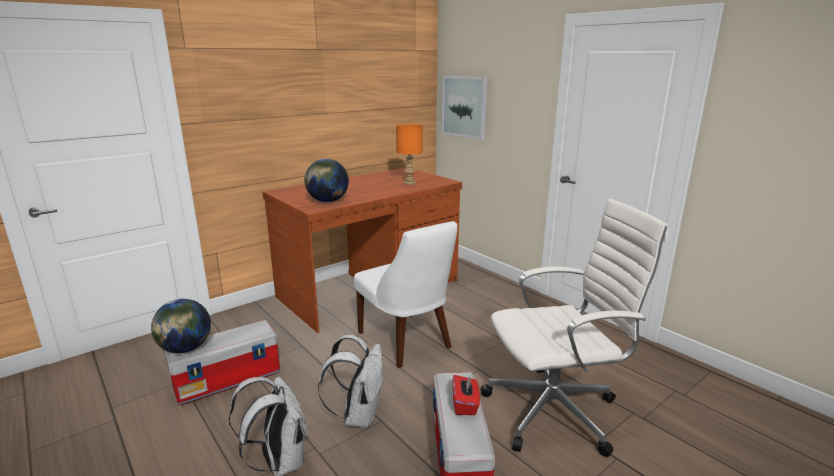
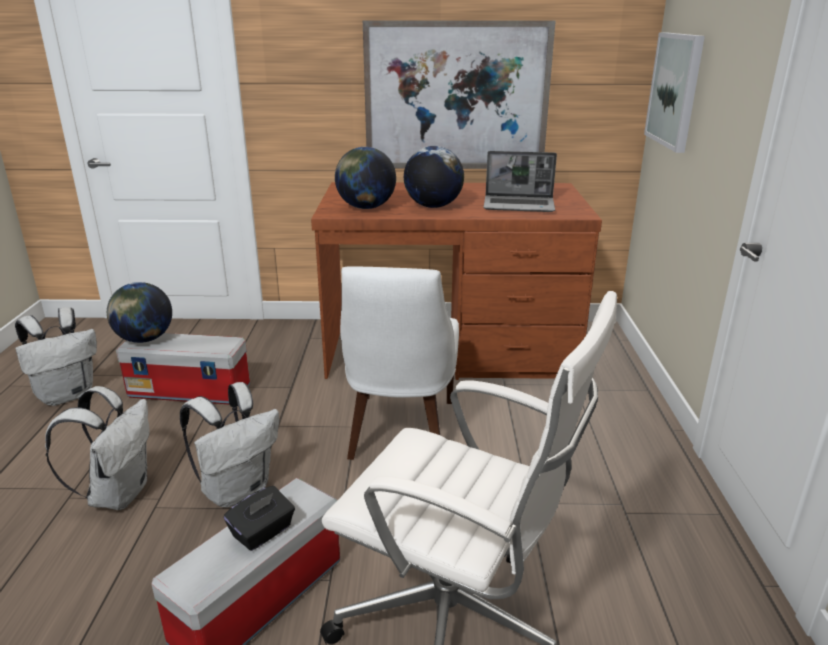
camera: 40 degrees right, 5 degrees up
orange table lamp [396,124,423,185] -> laptop [483,151,557,212]
red tissue box [452,374,480,415] -> black tissue box [224,486,295,551]
none -> white backpack [15,307,97,406]
none -> picture [363,20,556,169]
none -> globe [404,146,464,208]

